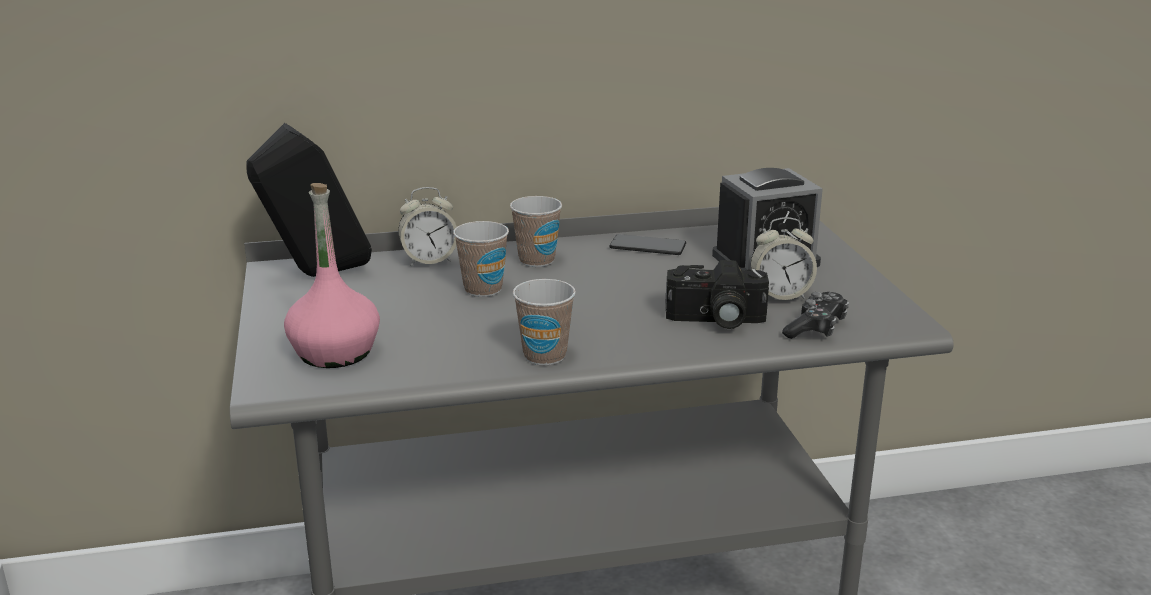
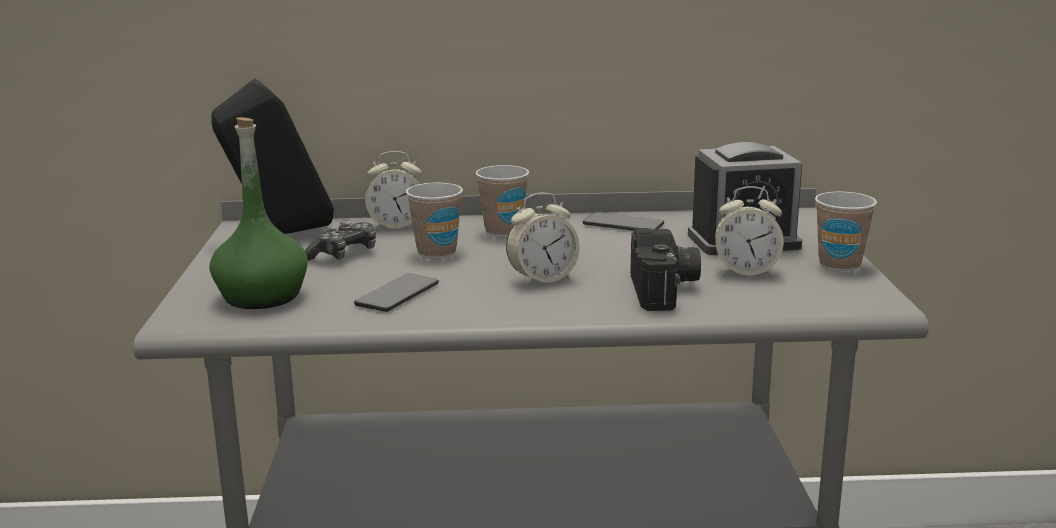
camera: 10 degrees right, 5 degrees down
pink bottle [284,183,380,368] -> green bottle [209,117,308,309]
cup [513,279,576,366] -> cup moved to [815,192,877,271]
camera [665,260,769,329] -> camera turned 105 degrees counterclockwise [630,228,701,311]
game controller [782,292,849,339] -> game controller moved to [305,220,376,261]
none -> phone [354,273,439,312]
none -> alarm clock [506,193,580,287]

